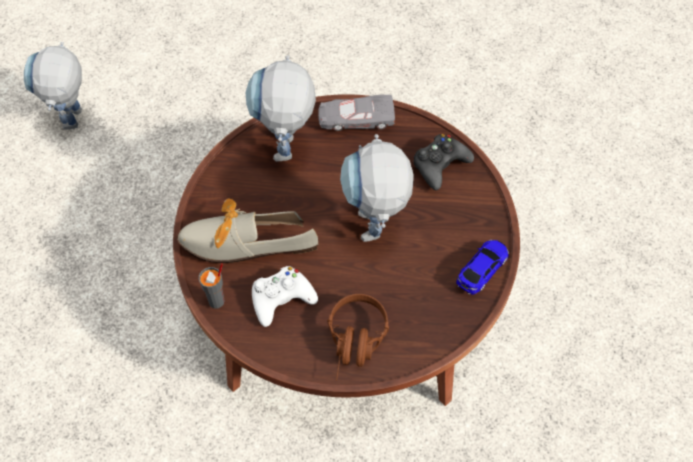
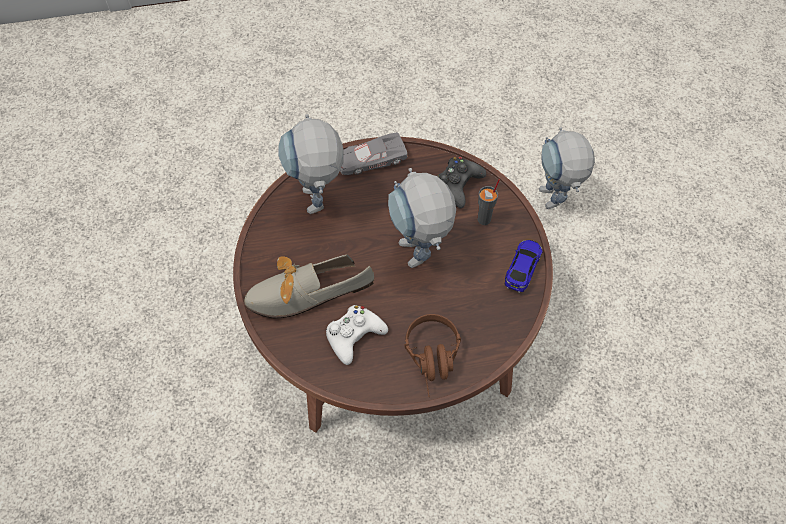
camera: 15 degrees left, 0 degrees up
toy robot [24,42,82,130] -> toy robot moved to [539,127,595,209]
grey cup [199,263,224,309] -> grey cup moved to [477,179,500,225]

